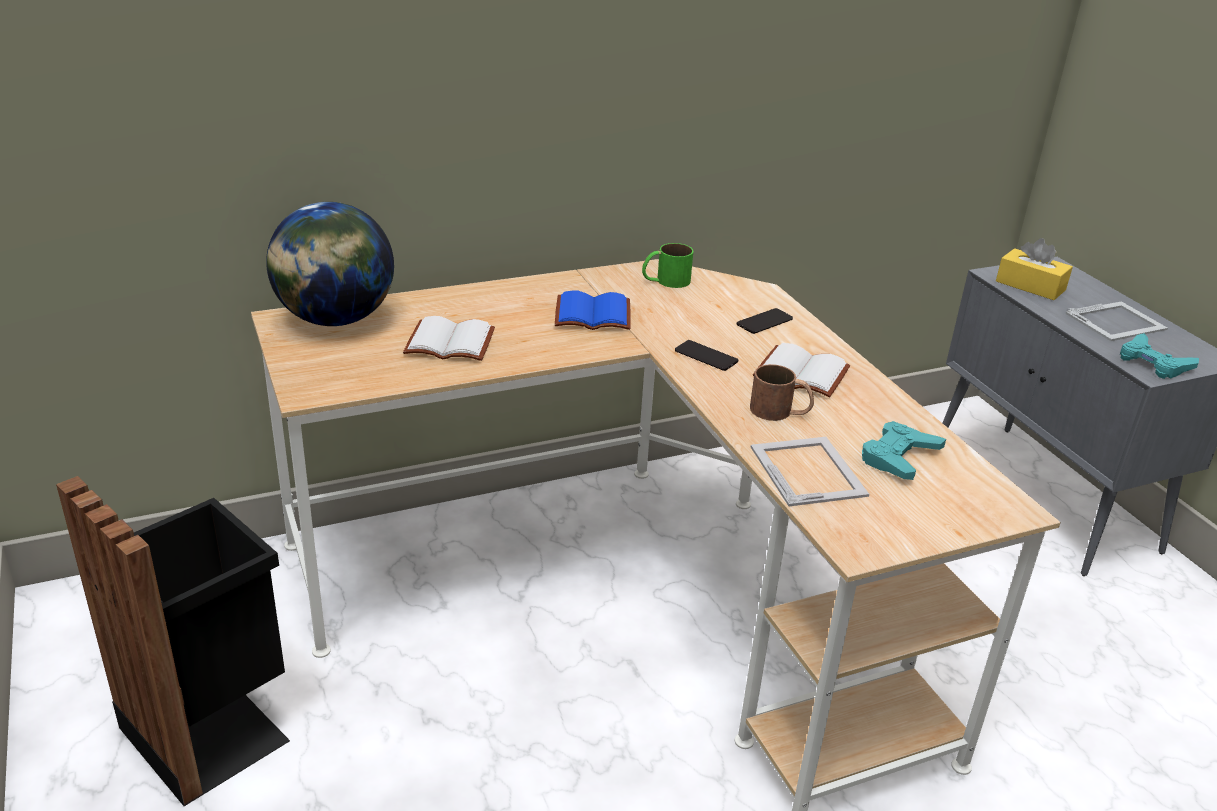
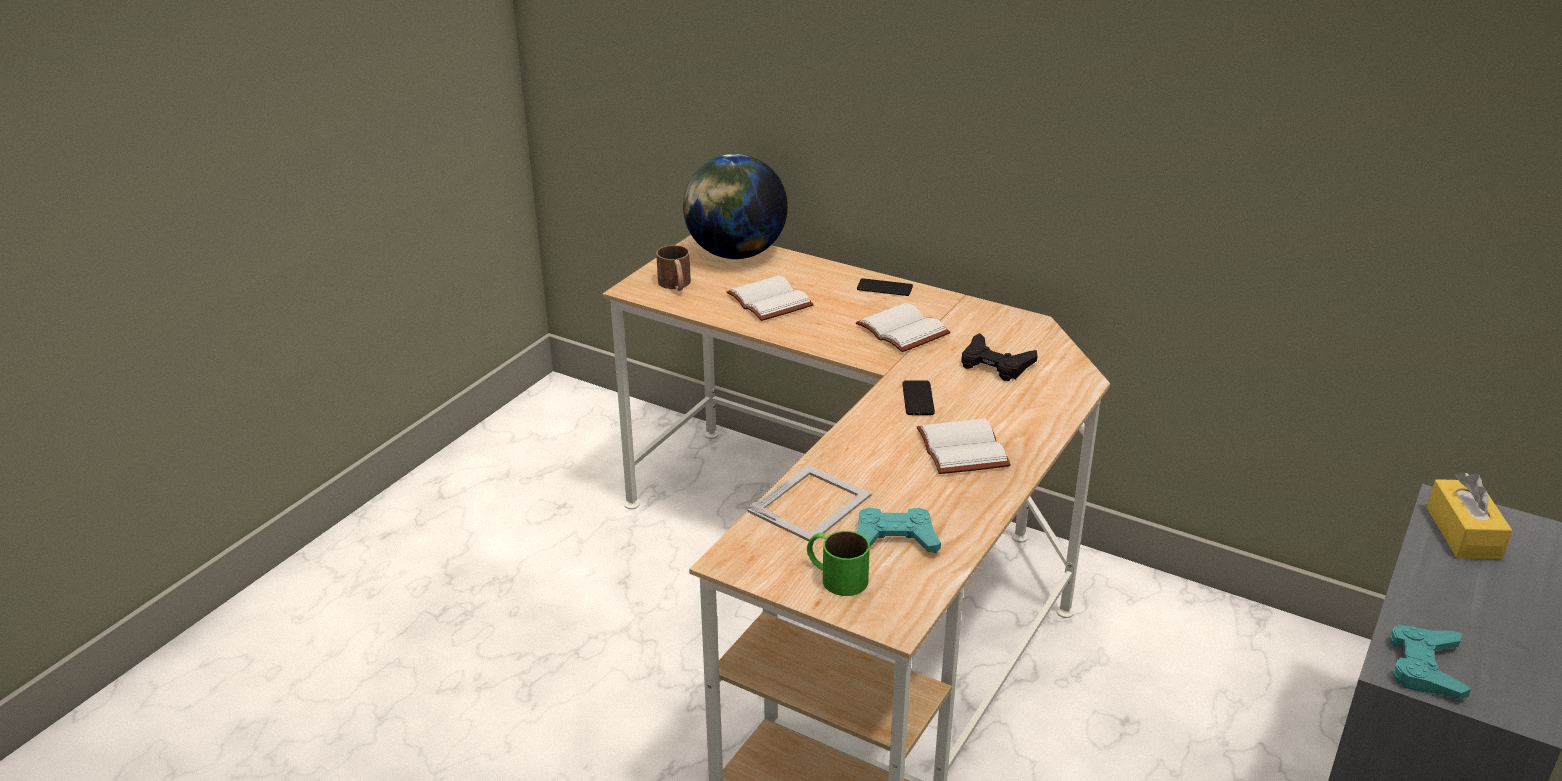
camera: 55 degrees right, 0 degrees up
black trash can [56,476,290,806] -> none
blue book [555,290,631,330] -> white book [856,303,950,352]
green mug [642,243,693,288] -> green mug moved to [807,531,870,596]
phone [737,308,793,334] -> phone moved to [857,278,913,296]
brown mug [750,364,814,421] -> brown mug moved to [656,245,691,291]
picture frame [1065,301,1168,341] -> none
none -> black game controller [961,333,1037,381]

